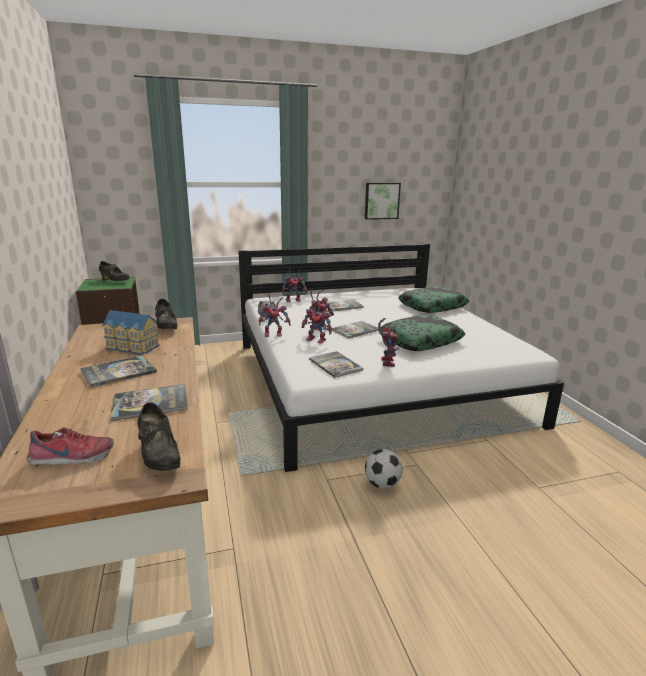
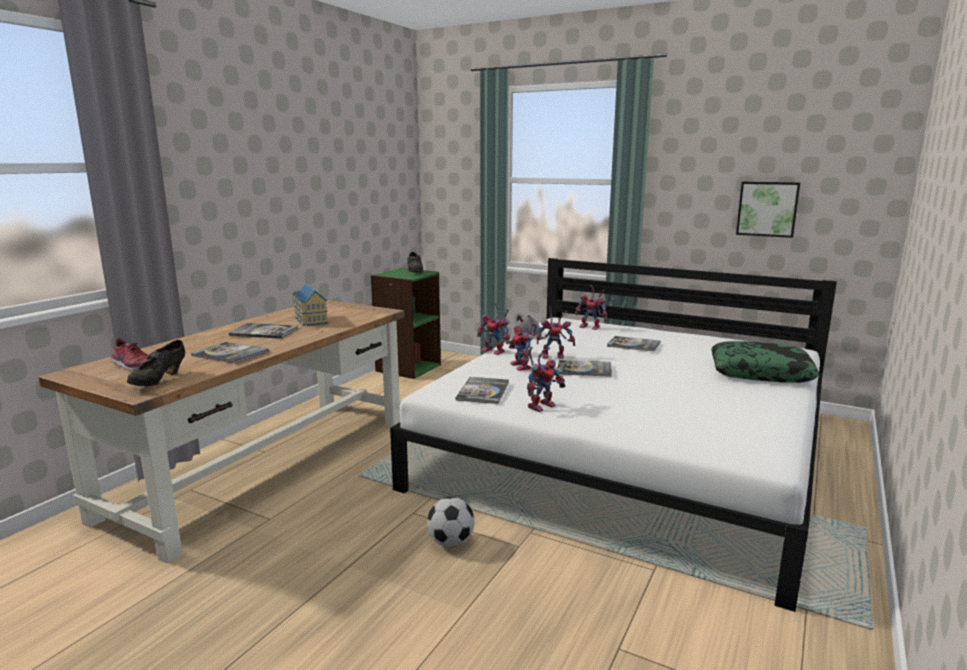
camera: 45 degrees right, 5 degrees down
black shoe [155,299,177,329] -> none
pillow [378,315,465,351] -> none

